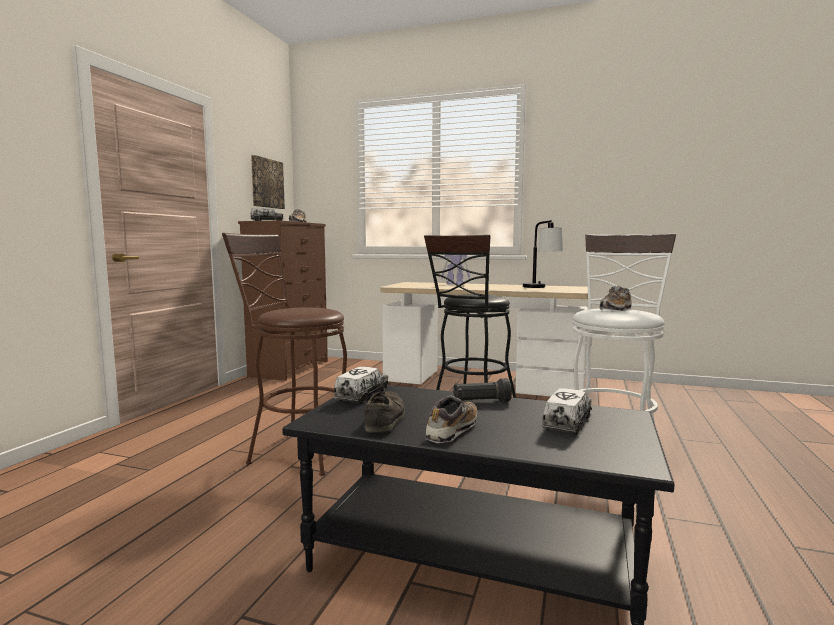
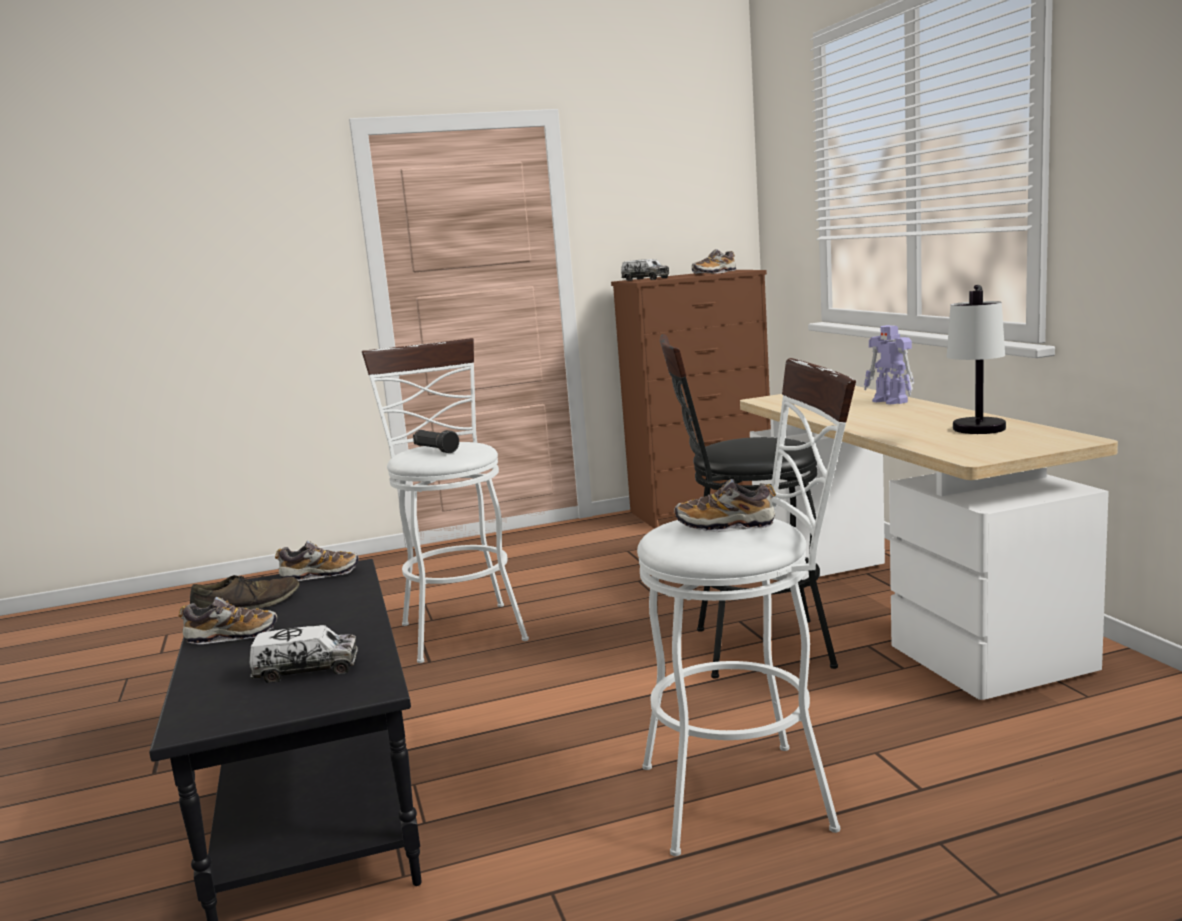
camera: 55 degrees right, 5 degrees up
brown stool [222,233,347,476] -> white stool [362,338,529,663]
picture [251,155,285,209] -> none
toy truck [334,367,389,404] -> shoe [275,541,359,581]
black flashlight [453,378,512,402] -> black flashlight moved to [413,430,459,453]

